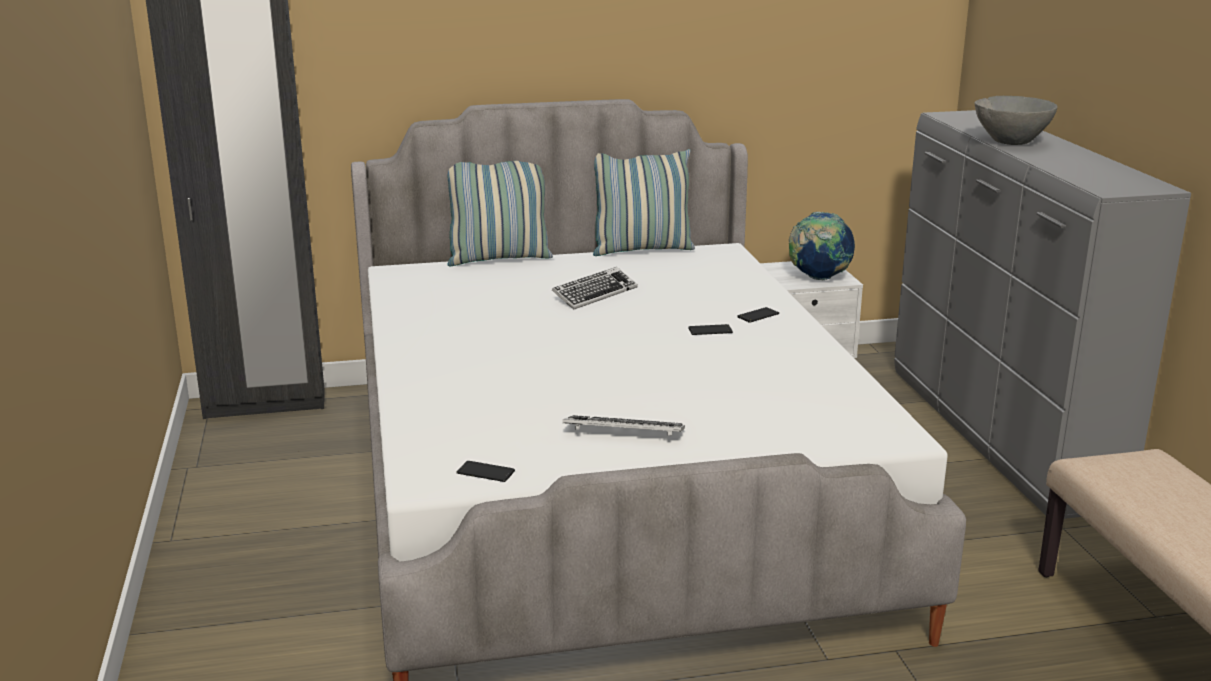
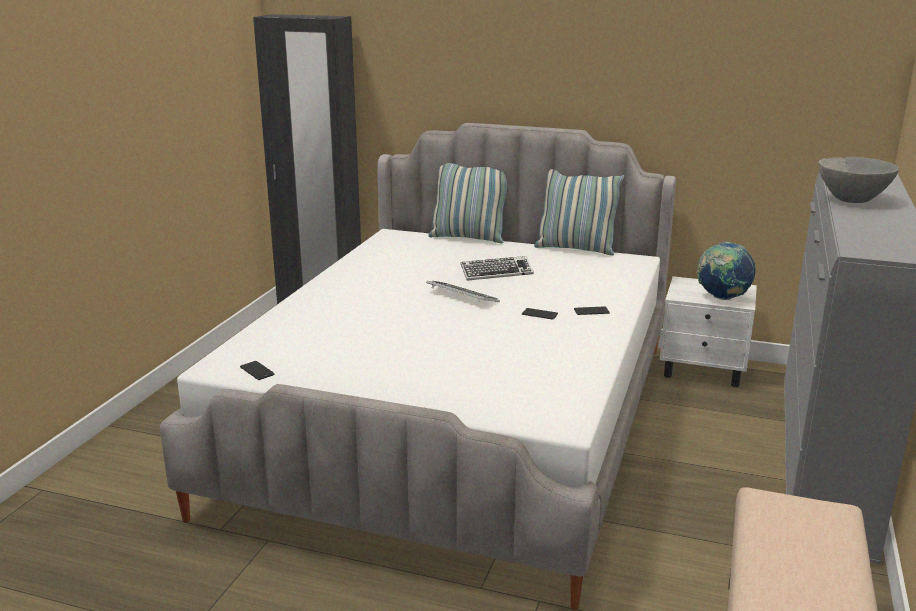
camera: 30 degrees right, 0 degrees up
keyboard [562,415,685,436] -> keyboard moved to [426,281,500,302]

